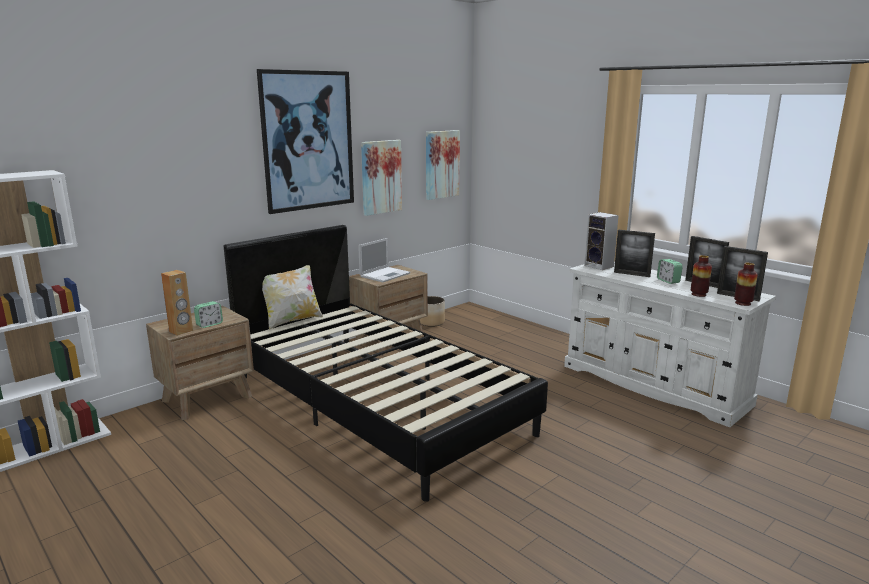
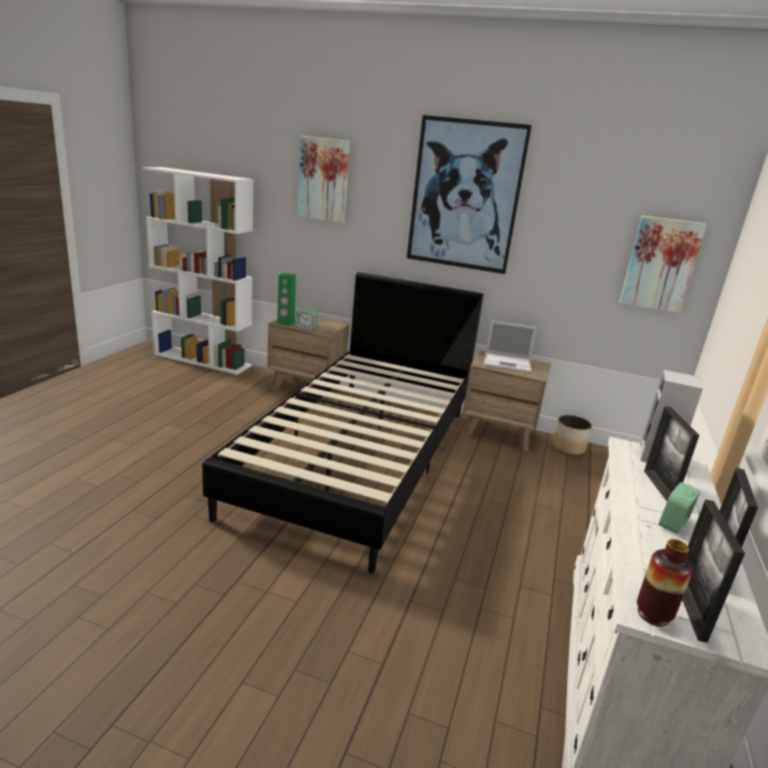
camera: 60 degrees right, 5 degrees up
brown speaker [161,270,193,336] -> green speaker [277,273,296,326]
pillow [262,265,323,330] -> none
picture [361,140,402,216] -> picture moved to [298,136,350,223]
vase [691,255,712,297] -> none

